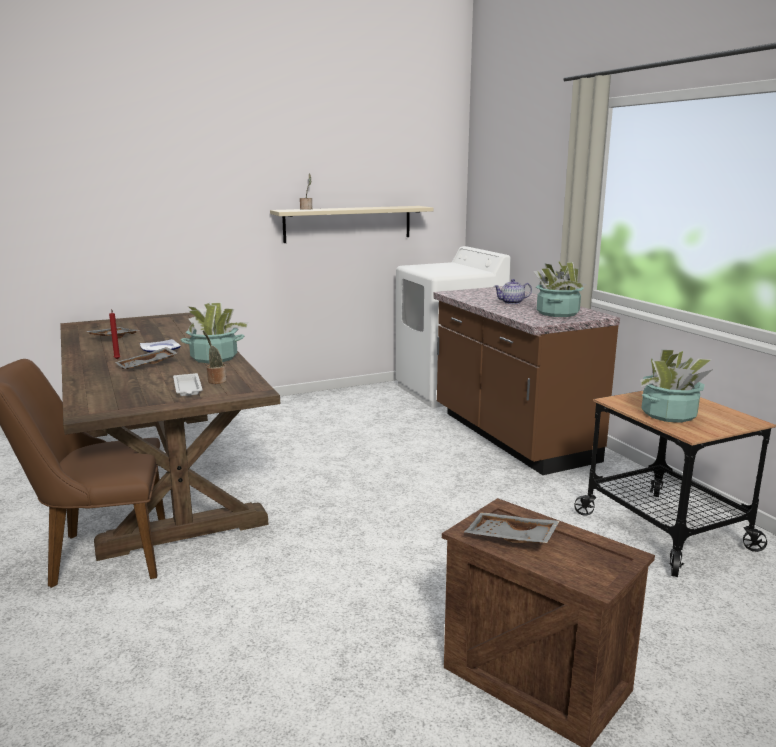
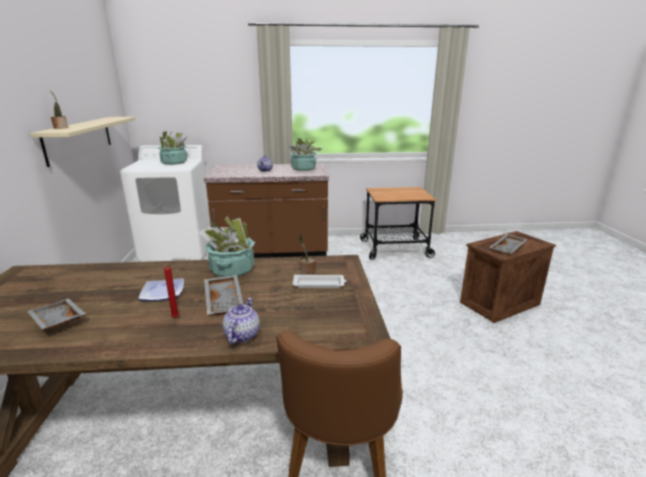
camera: 70 degrees left, 5 degrees up
potted plant [640,350,713,423] -> potted plant moved to [157,131,187,165]
none -> teapot [223,298,260,344]

